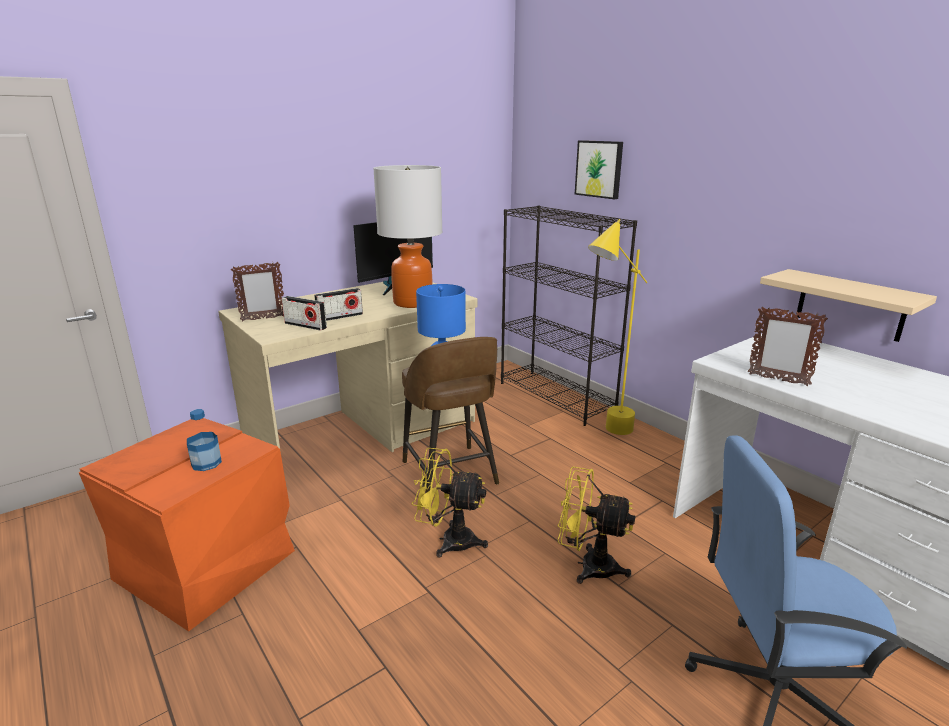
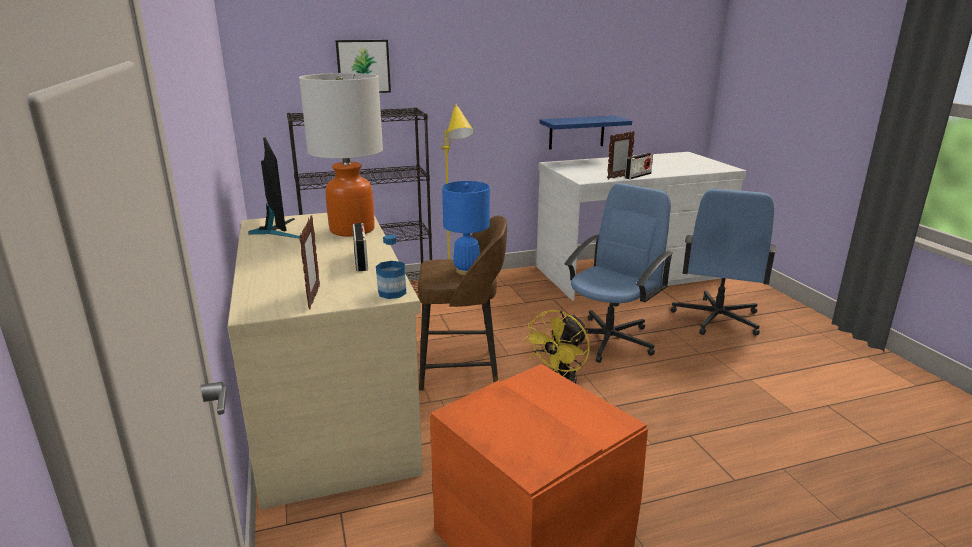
camera: 70 degrees left, 0 degrees up
bottle [187,409,222,471] -> bottle moved to [376,235,406,299]
radio [282,296,327,331] -> radio moved to [625,153,653,180]
yellow fan [558,466,636,584] -> blue office chair [564,183,673,363]
beige shelf [760,269,937,342] -> blue shelf [539,116,632,150]

